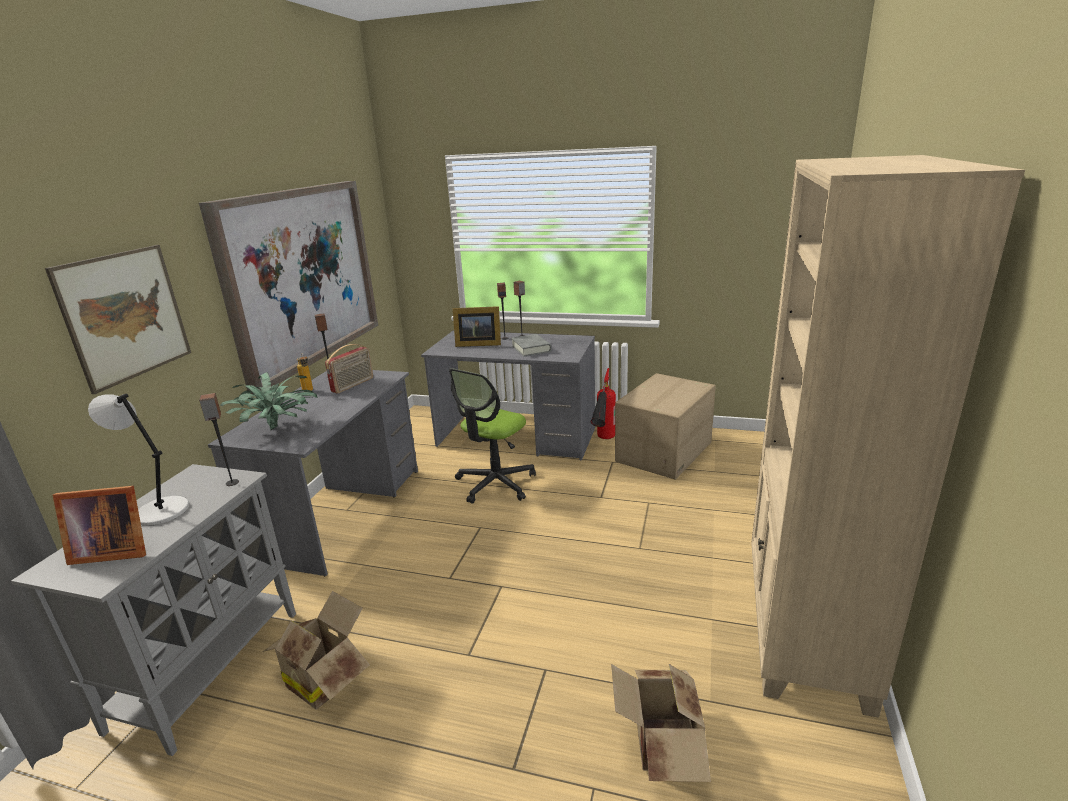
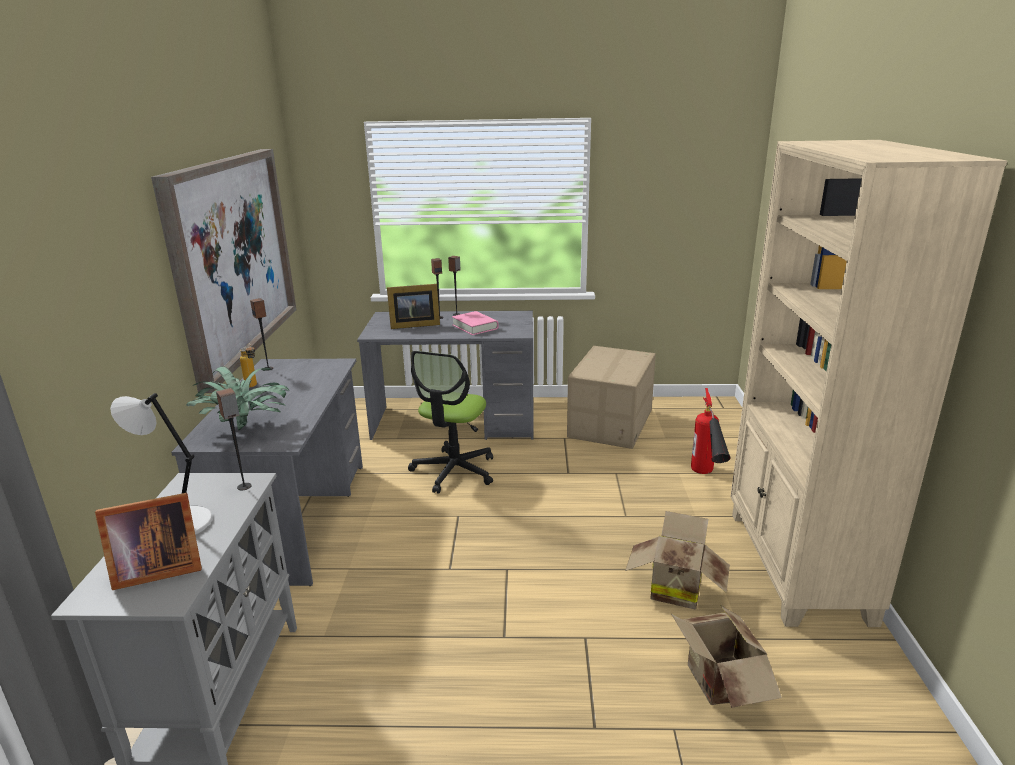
camera: 15 degrees left, 0 degrees up
picture [45,245,191,394] -> none
cardboard box [263,591,370,709] -> cardboard box moved to [625,511,730,610]
radio [325,344,373,393] -> none
grey book [511,334,551,357] -> pink book [452,311,498,335]
fire extinguisher [590,368,616,439] -> fire extinguisher moved to [691,388,731,474]

